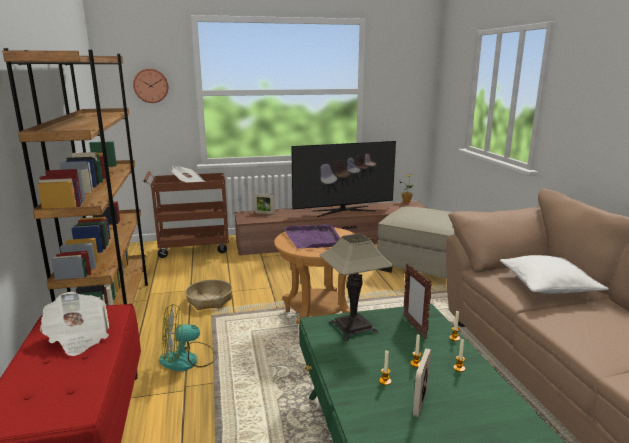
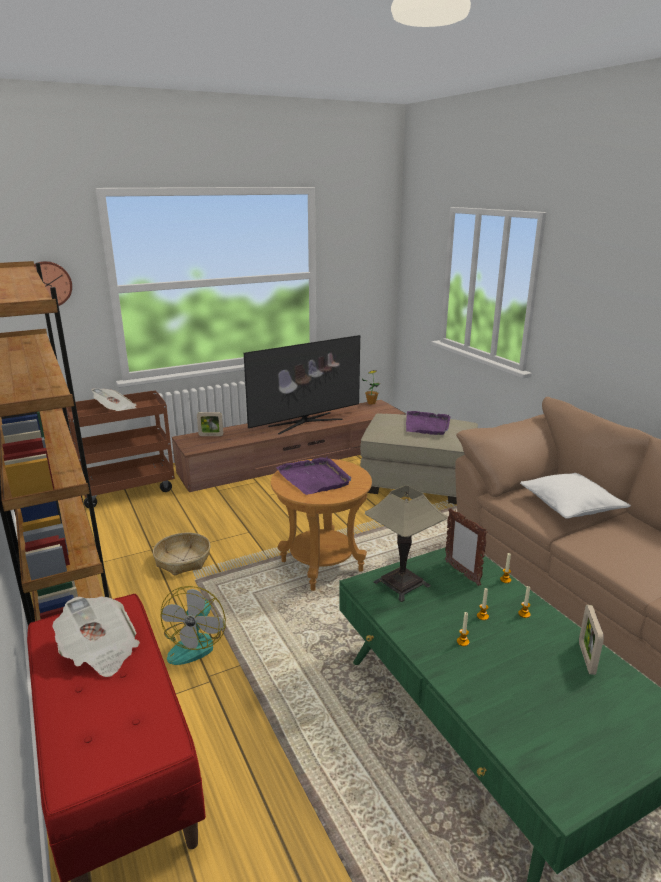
camera: 15 degrees left, 5 degrees up
fan [159,304,217,371] -> fan turned 45 degrees counterclockwise [161,586,226,665]
picture frame [413,348,431,417] -> picture frame moved to [579,605,604,675]
none -> purple tray [406,411,451,435]

